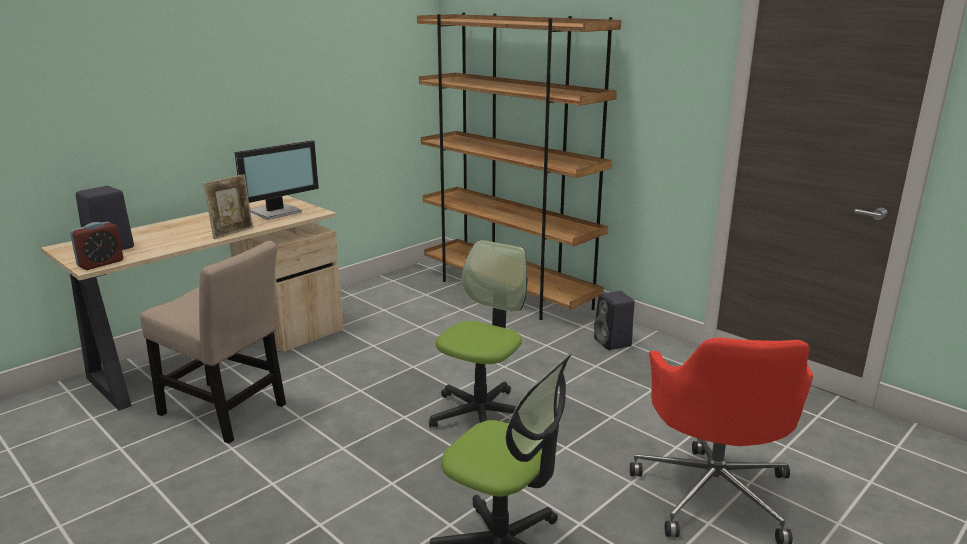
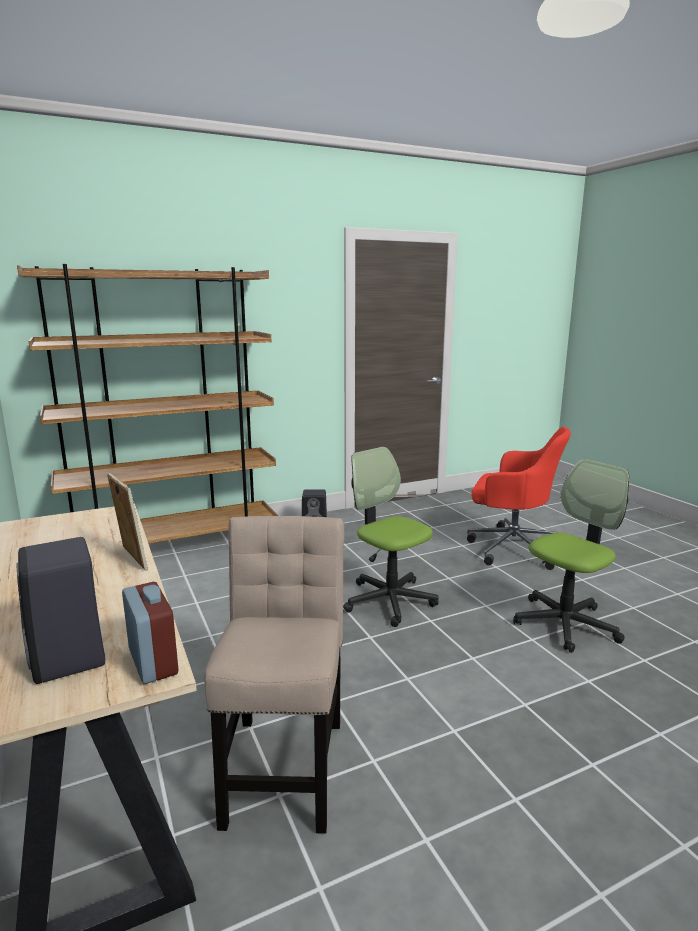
camera: 70 degrees left, 5 degrees down
beige chair [140,241,286,444] -> beige chair turned 45 degrees counterclockwise [204,516,344,834]
monitor [235,140,319,220] -> none

